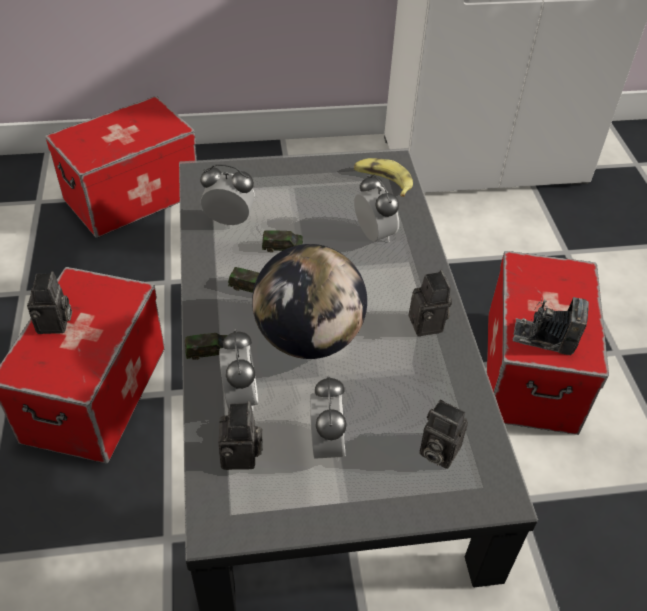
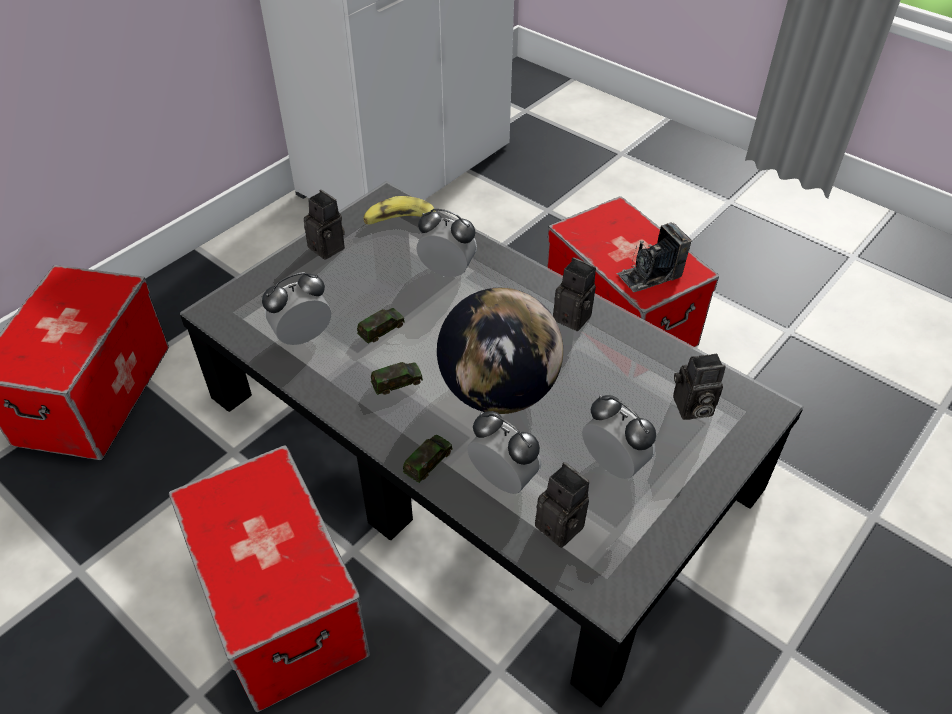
camera: 40 degrees left, 0 degrees up
camera [27,271,72,334] -> camera moved to [304,190,345,260]

